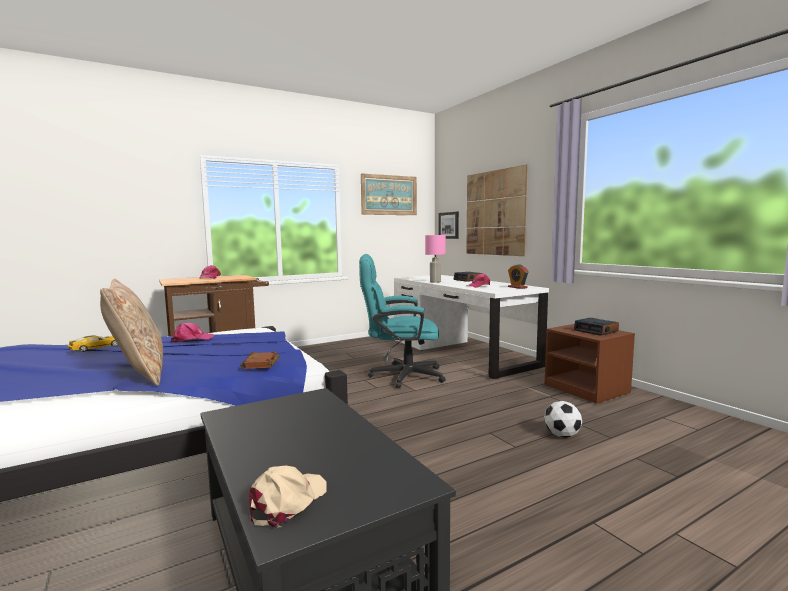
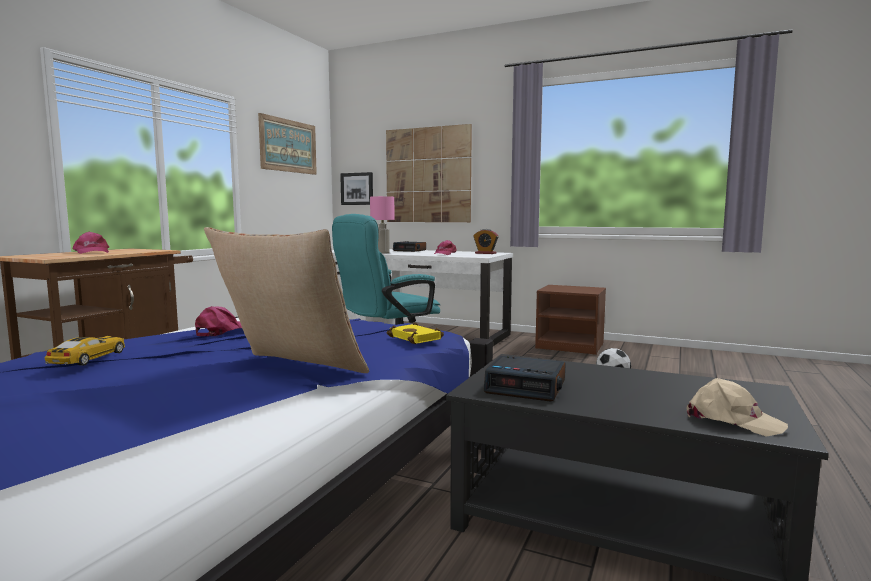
camera: 35 degrees left, 0 degrees up
brown book [240,351,280,369] -> yellow book [387,322,444,344]
beige cap [249,466,327,528] -> beige cap turned 135 degrees clockwise [686,378,788,437]
alarm clock [574,318,619,336] -> alarm clock moved to [484,356,566,402]

